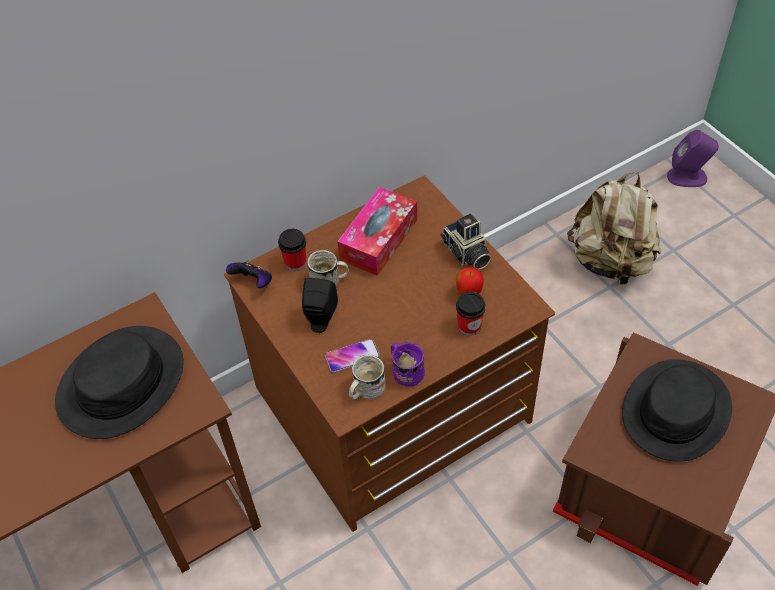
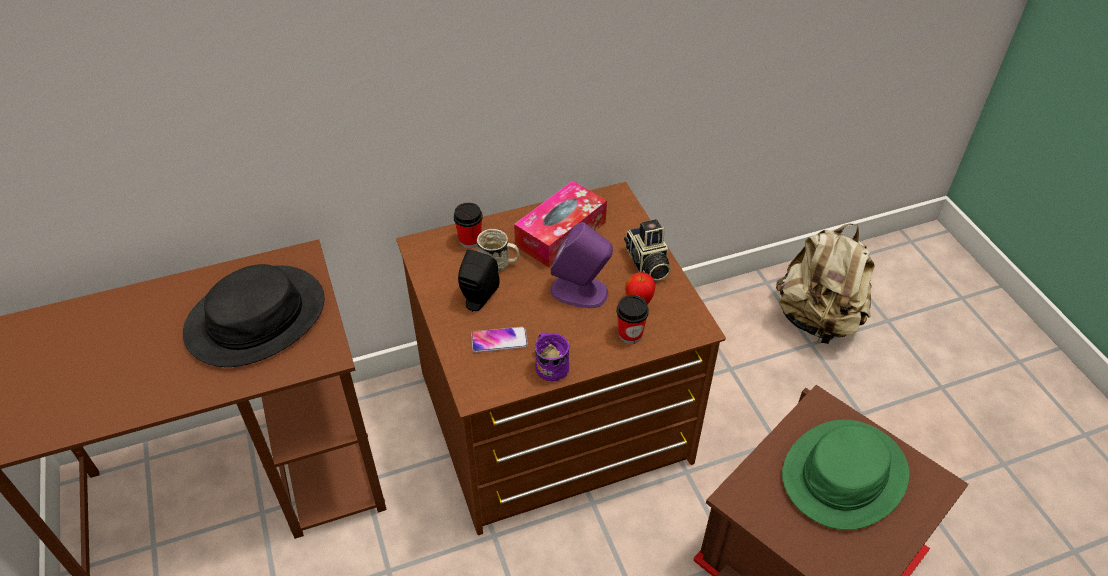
camera: 10 degrees right, 5 degrees down
game controller [226,260,272,288] -> none
white mug [349,355,386,400] -> none
black hat [622,359,732,461] -> green hat [782,420,910,530]
purple speaker [667,130,719,187] -> purple speaker moved to [550,222,613,308]

